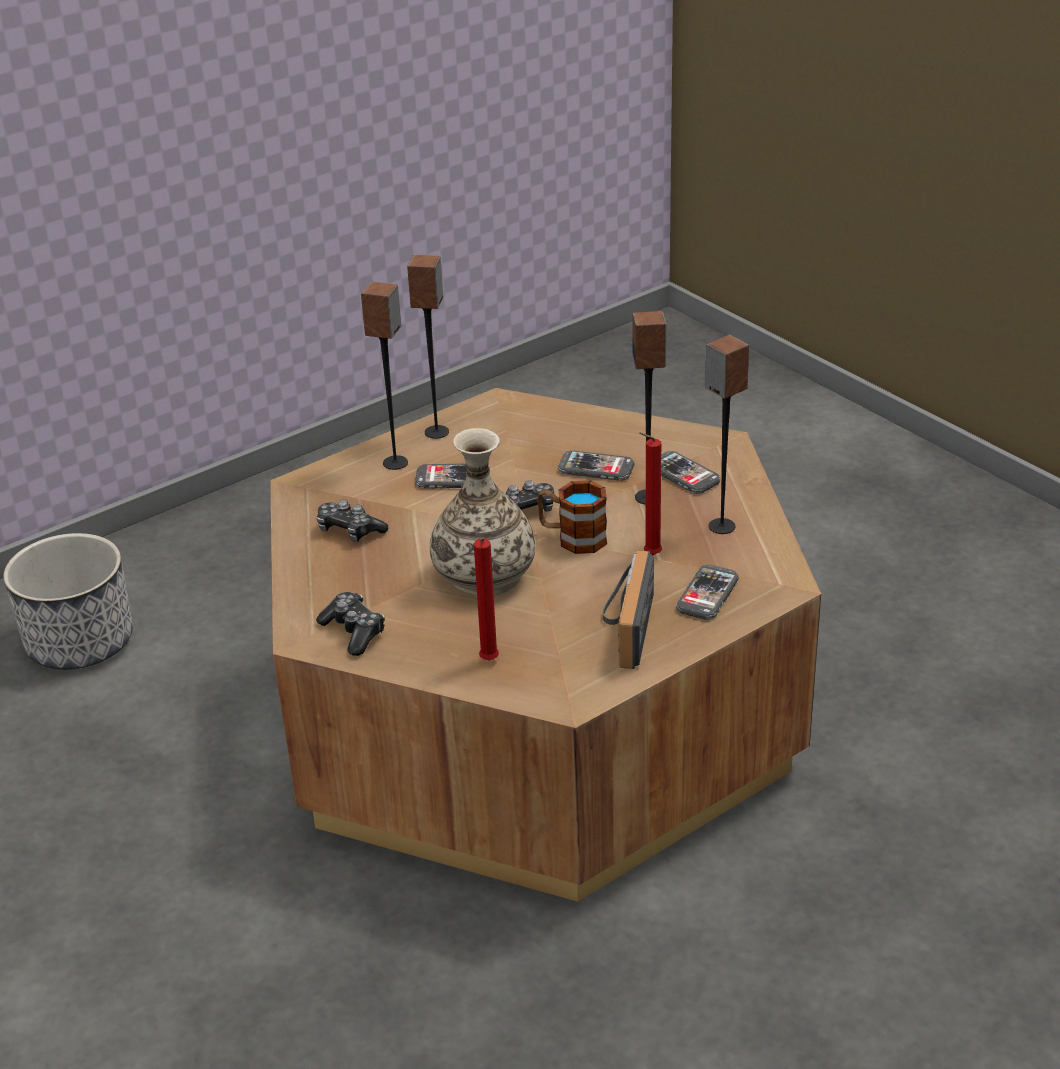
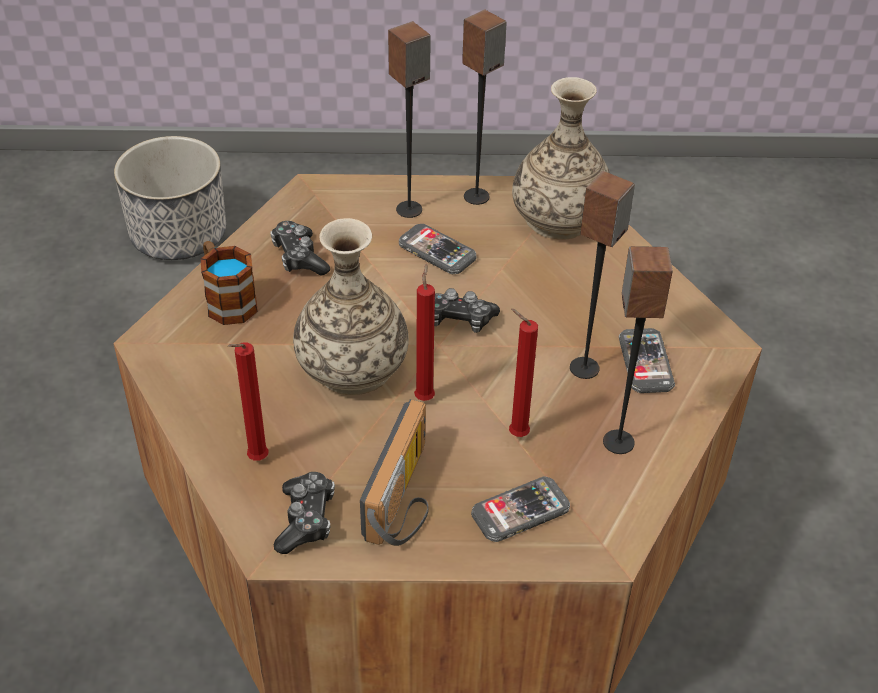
camera: 35 degrees right, 10 degrees up
game controller [316,592,385,656] -> game controller moved to [274,472,335,554]
mug [537,480,607,554] -> mug moved to [201,241,258,325]
phone [558,450,634,481] -> none
radio [603,551,654,669] -> radio turned 150 degrees clockwise [360,399,429,546]
none -> red candle [414,264,435,401]
none -> vase [512,77,610,240]

